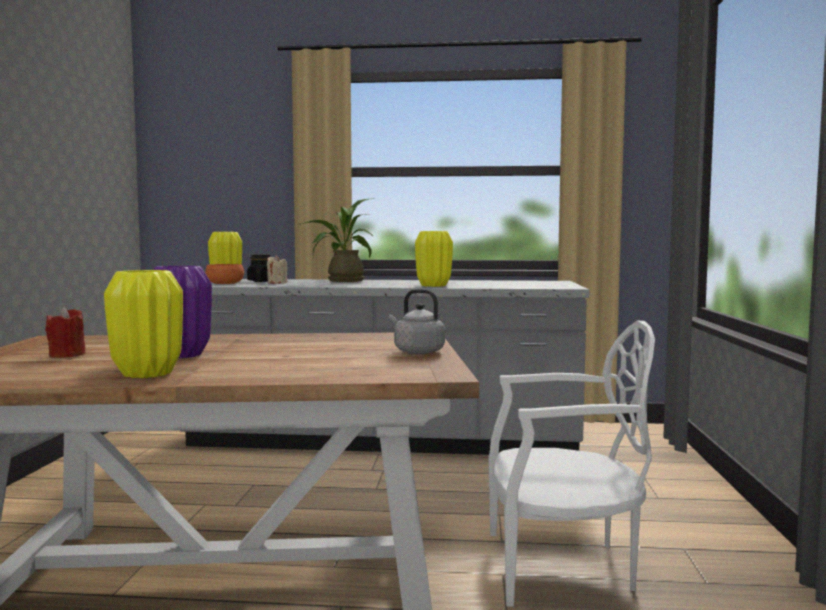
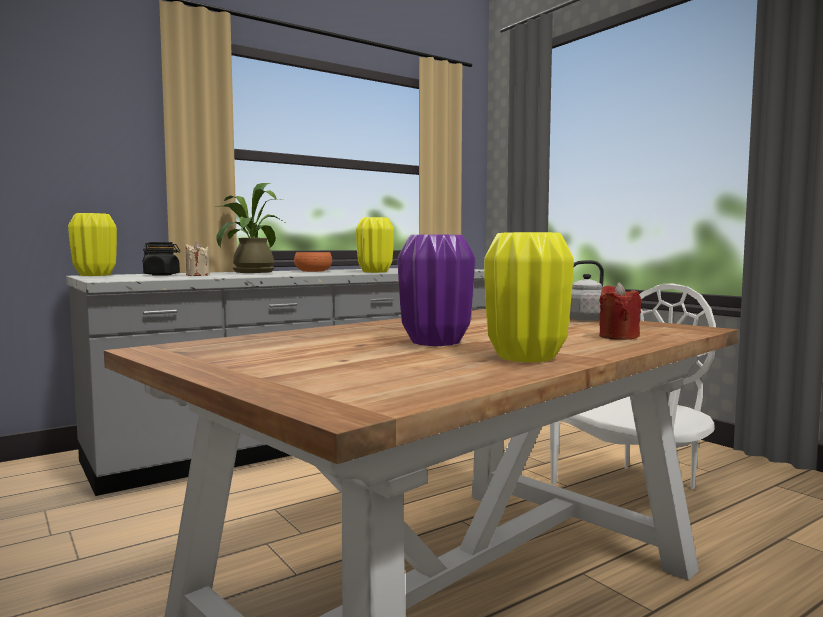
camera: 40 degrees left, 0 degrees up
red candle [45,307,85,358] -> red candle moved to [599,282,641,340]
orange bowl [205,264,244,284] -> orange bowl moved to [294,252,332,272]

